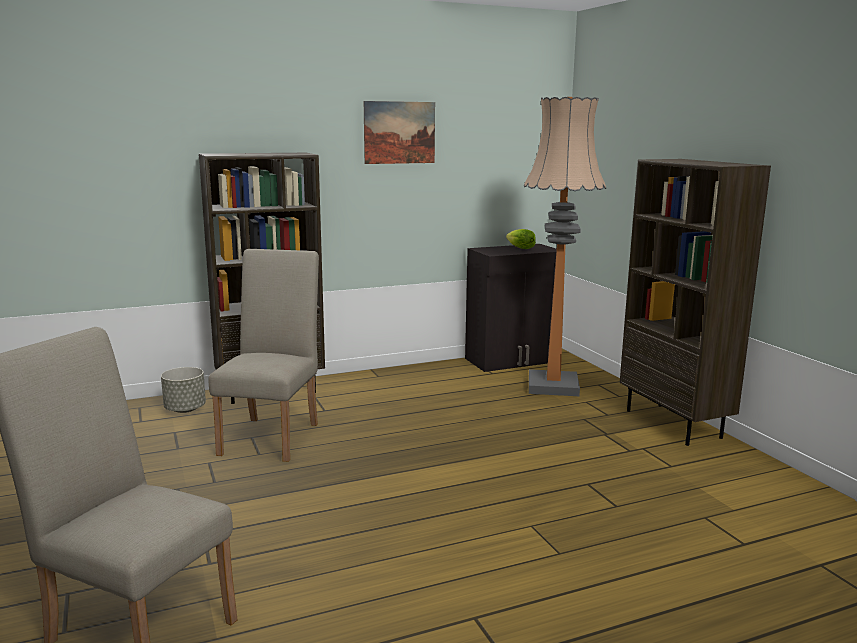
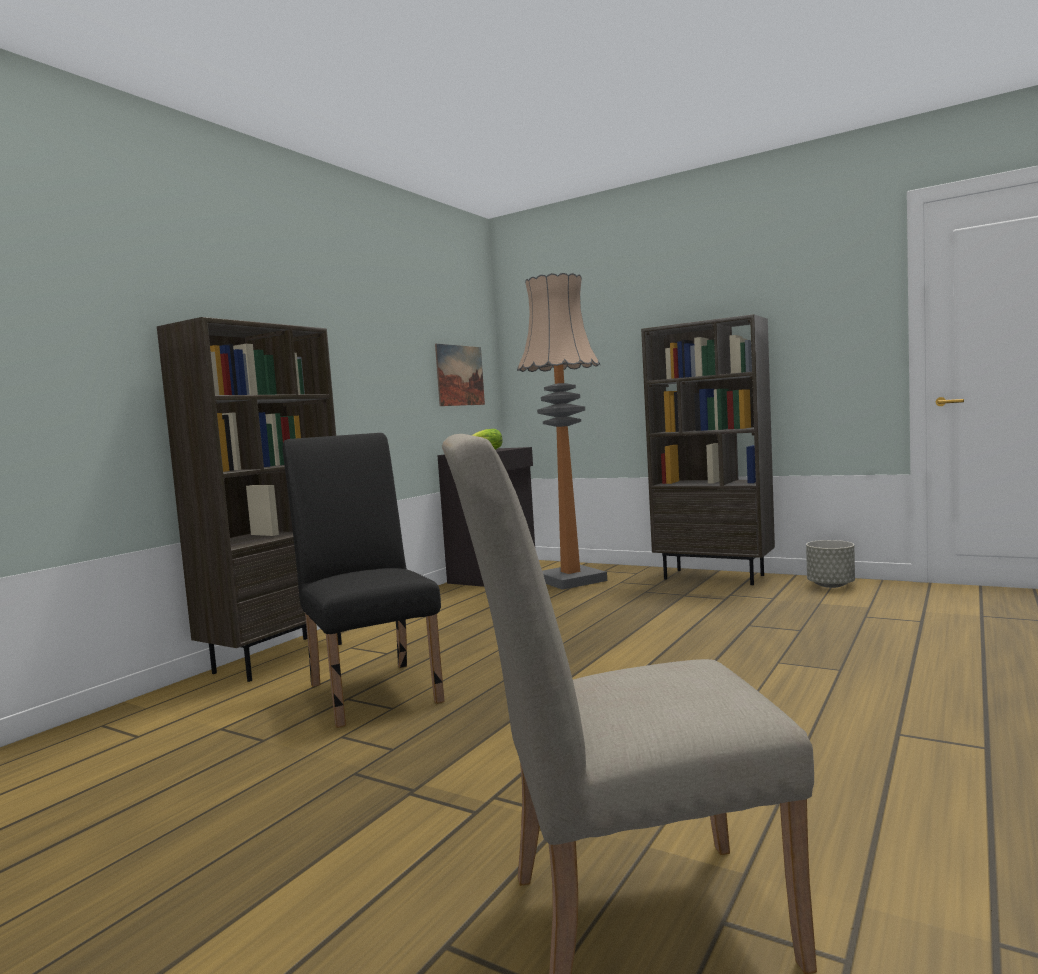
camera: 35 degrees left, 10 degrees down
grey planter [161,367,206,413] -> grey planter moved to [806,540,855,588]
beige chair [208,249,319,462] -> black chair [282,433,445,728]
picture [364,101,435,164] -> picture moved to [435,344,485,406]

